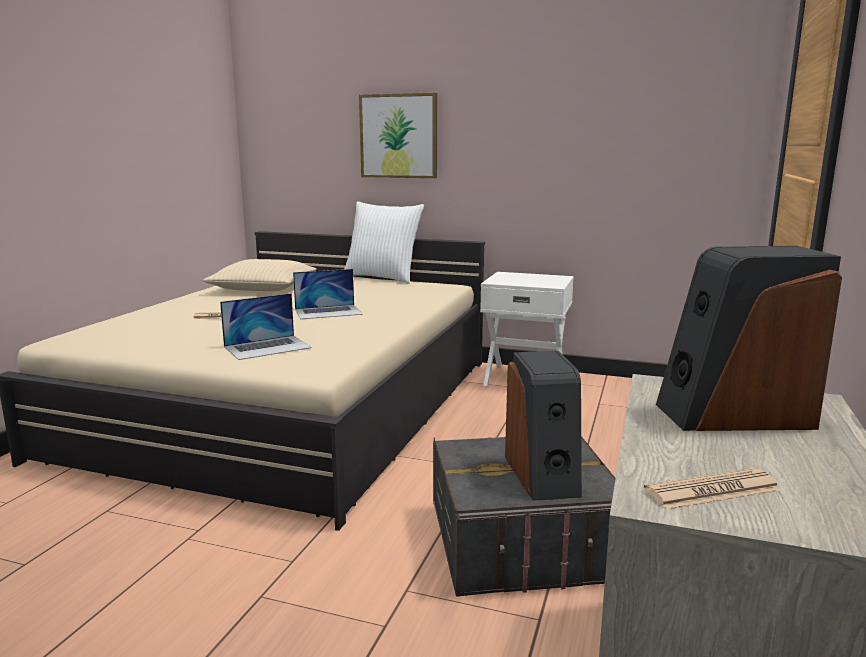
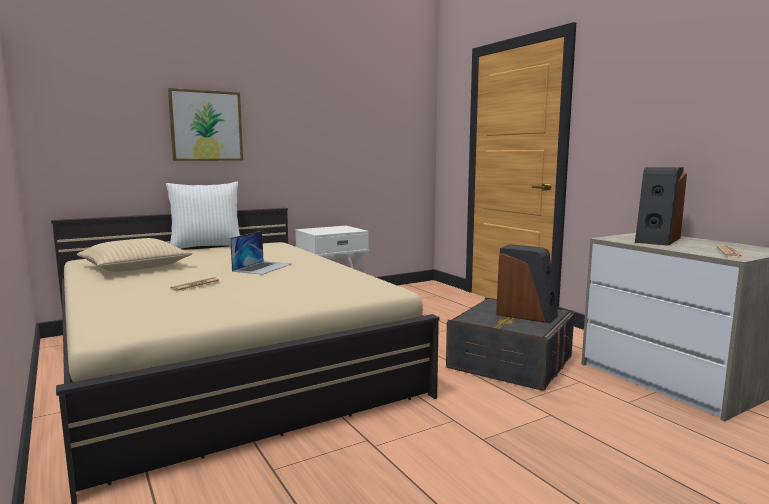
camera: 50 degrees left, 5 degrees down
laptop [220,293,312,360] -> none

